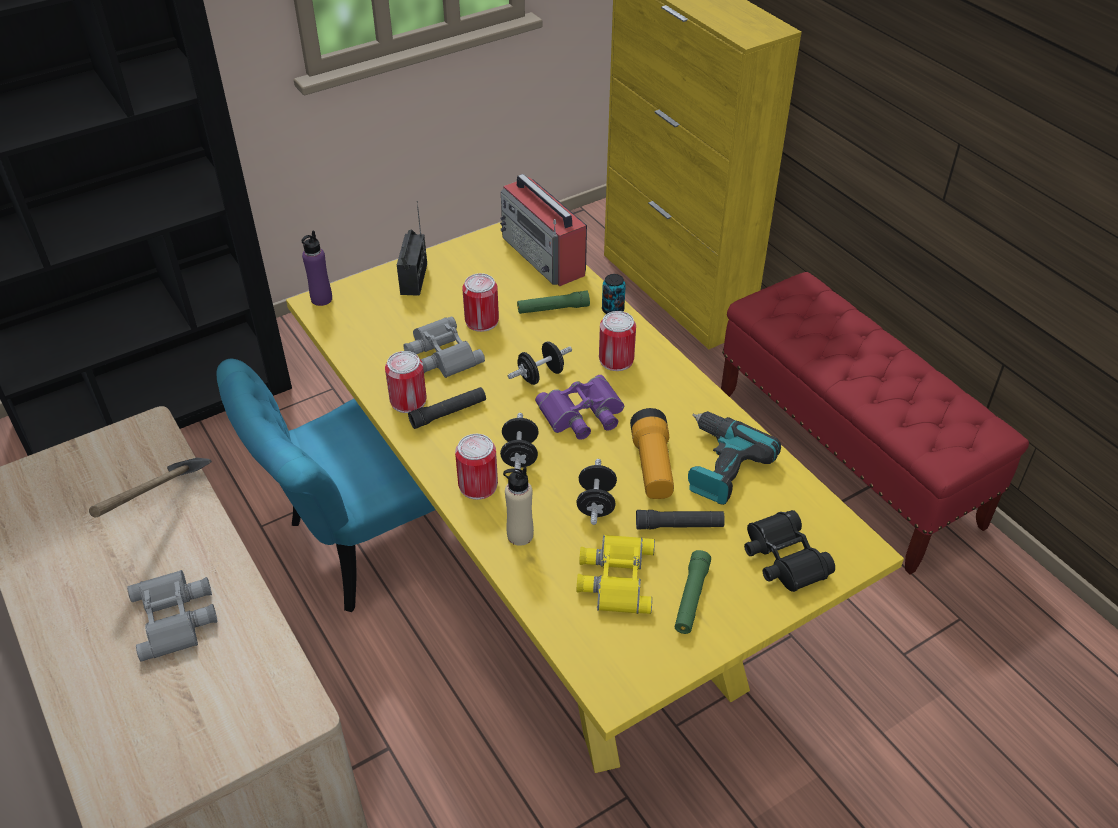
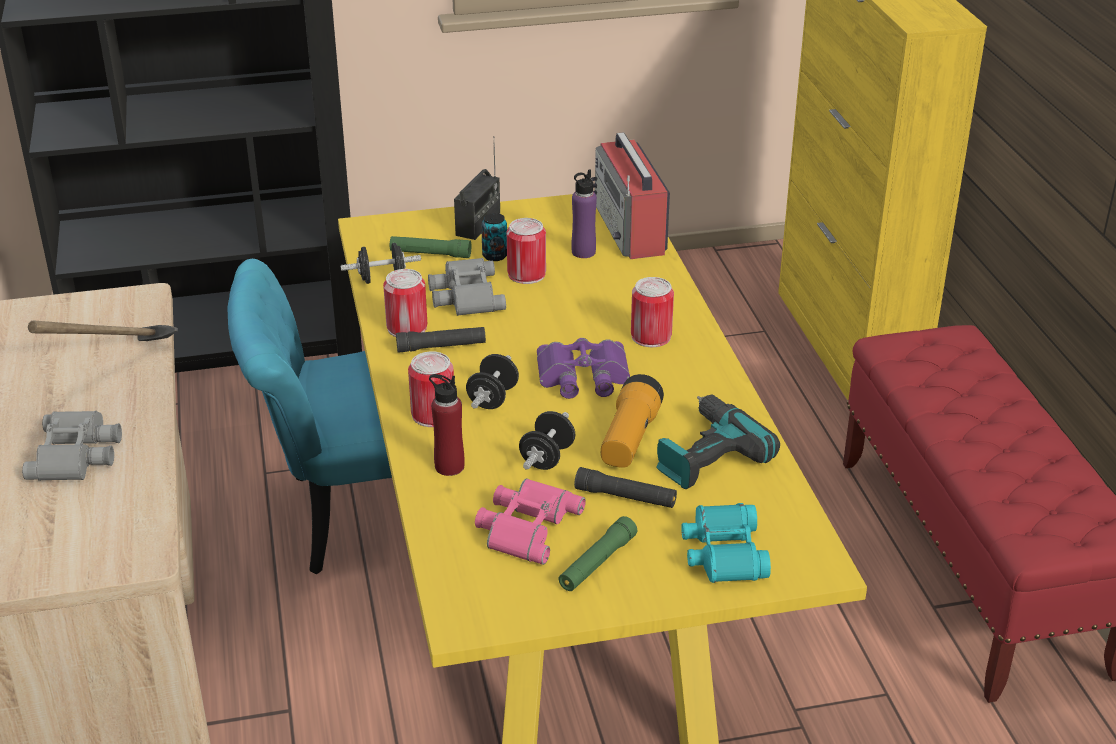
camera: 20 degrees right, 10 degrees down
purple bottle [302,231,332,306] -> purple bottle moved to [571,169,597,258]
beige bottle [503,466,534,546] -> red bottle [429,374,465,476]
black dumbbell [508,341,572,385] -> black dumbbell moved to [340,243,421,284]
green flashlight [517,291,590,314] -> green flashlight moved to [390,236,471,258]
yellow binoculars [577,535,655,614] -> pink binoculars [475,478,586,565]
can [602,274,626,314] -> can moved to [481,213,507,261]
black binoculars [744,510,835,592] -> turquoise binoculars [681,503,771,583]

